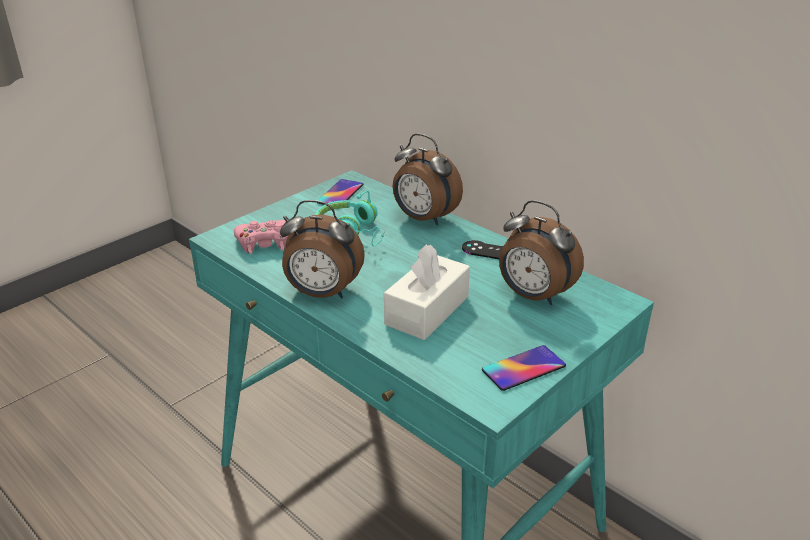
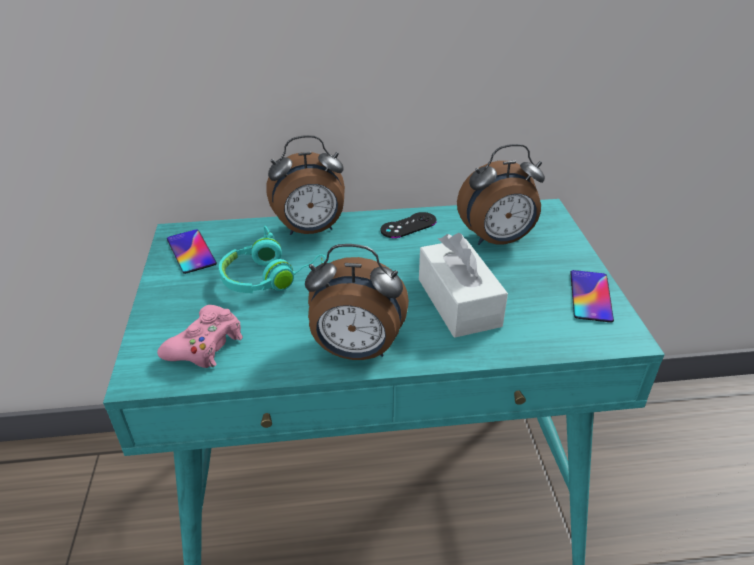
camera: 50 degrees left, 5 degrees up
alarm clock [280,200,365,298] -> alarm clock turned 45 degrees clockwise [305,244,409,360]

